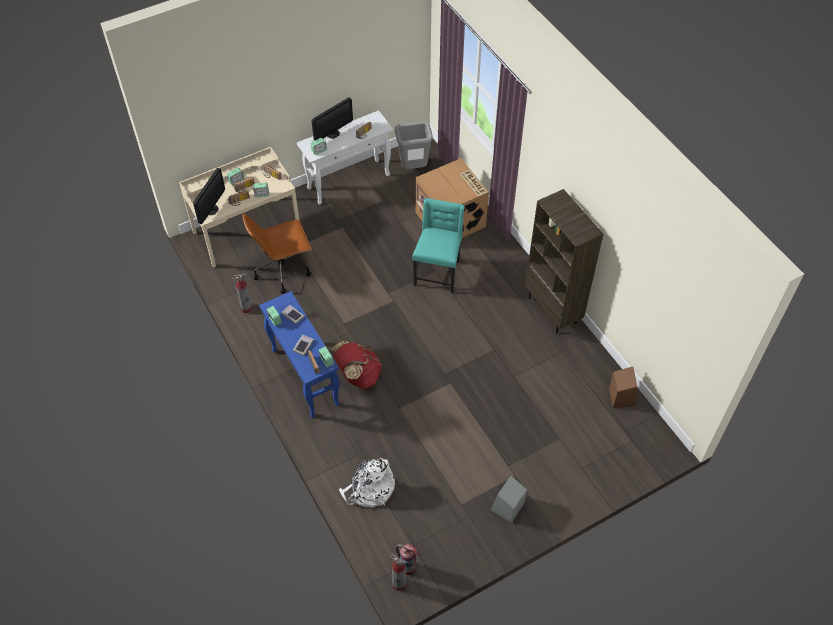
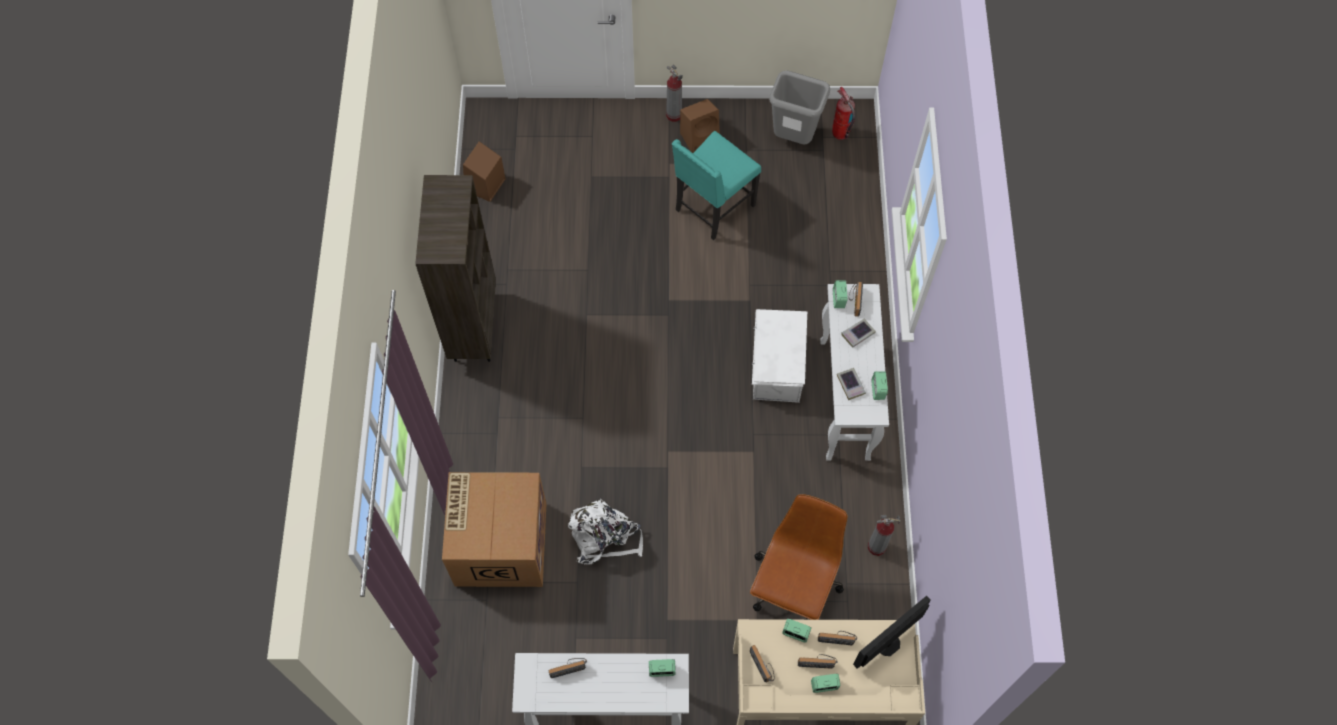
camera: 150 degrees left, 10 degrees up
brown office chair [242,213,312,293] -> brown office chair turned 75 degrees counterclockwise [750,494,848,620]
blue console table [259,291,340,418] -> white console table [820,284,889,461]
monitor [312,97,353,141] -> none
red backpack [332,341,382,389] -> white storage box [752,309,807,403]
white backpack [339,458,395,508] -> white backpack moved to [568,499,643,565]
fire extinguisher [390,554,407,591] -> fire extinguisher moved to [666,64,683,122]
grey trash can [395,121,433,169] -> grey trash can moved to [769,70,830,145]
turquoise chair [413,198,465,293] -> turquoise chair moved to [672,131,761,240]
grey speaker [491,476,527,523] -> brown speaker [680,99,720,153]

